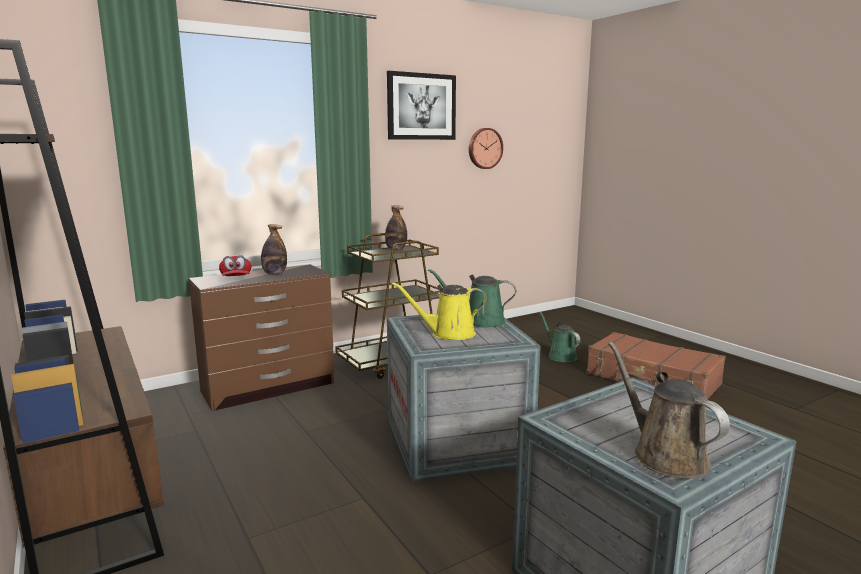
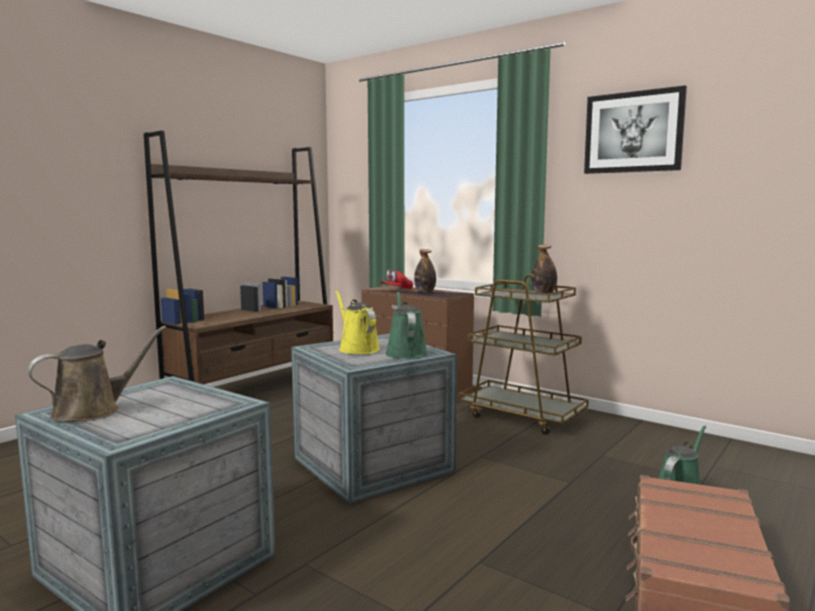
camera: 70 degrees right, 5 degrees down
wall clock [469,128,503,169] -> none

